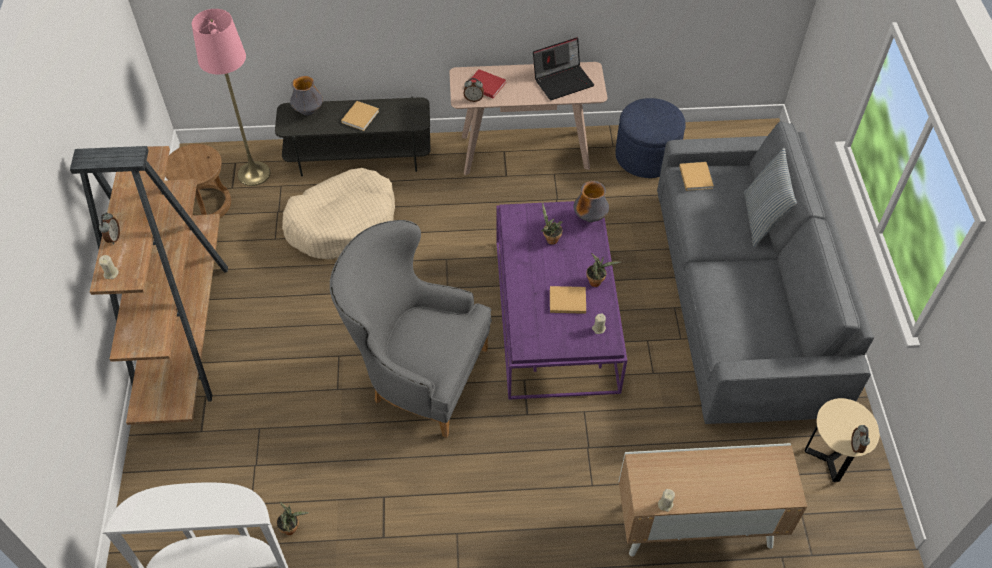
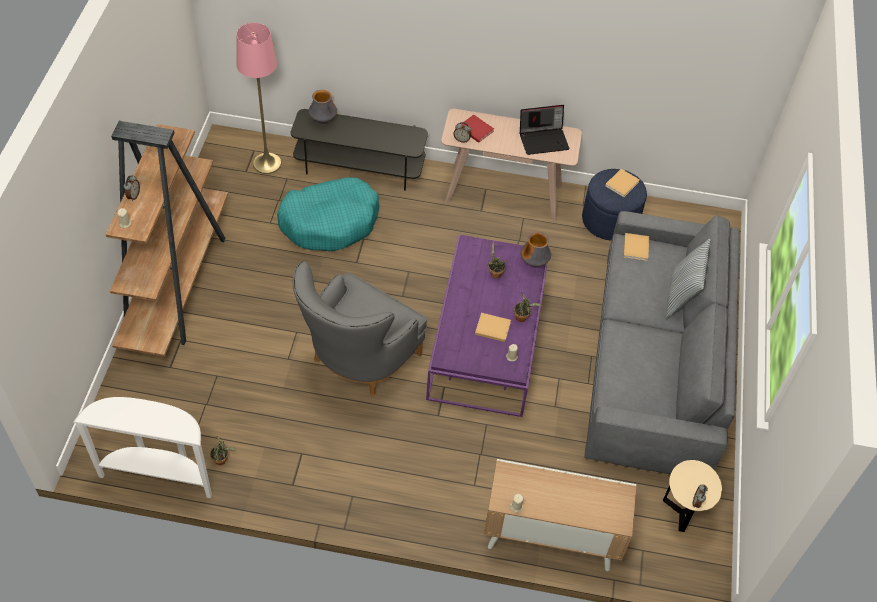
camera: 10 degrees right, 0 degrees up
brown stool [165,144,231,218] -> none
beige dog bed [282,168,395,259] -> turquoise dog bed [277,177,379,251]
grey armchair [330,220,492,438] -> grey armchair turned 90 degrees counterclockwise [292,262,427,397]
beige book [341,101,379,131] -> beige book moved to [605,169,640,197]

